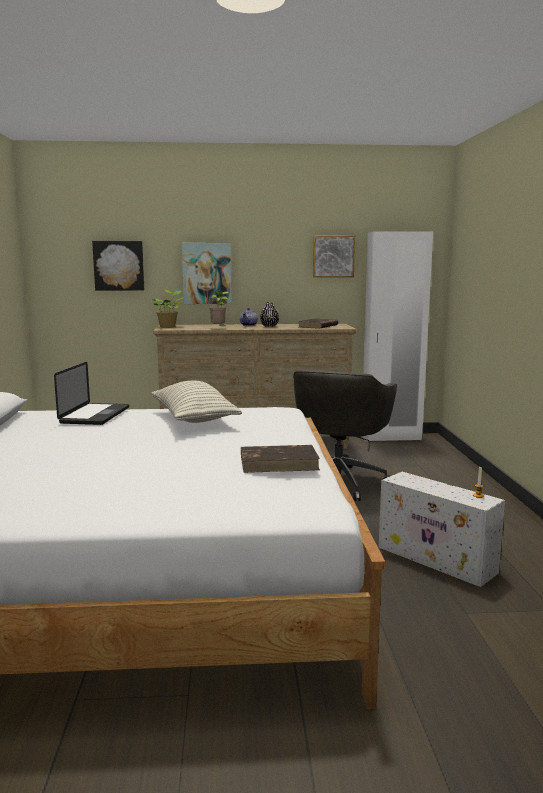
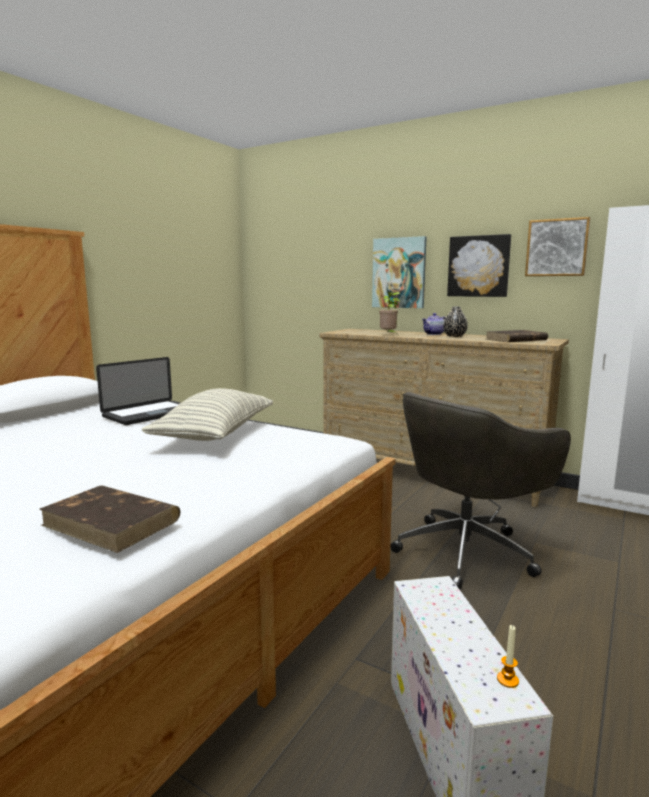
camera: 35 degrees right, 0 degrees up
picture [92,241,144,290] -> picture moved to [447,234,511,297]
potted plant [152,290,184,328] -> none

